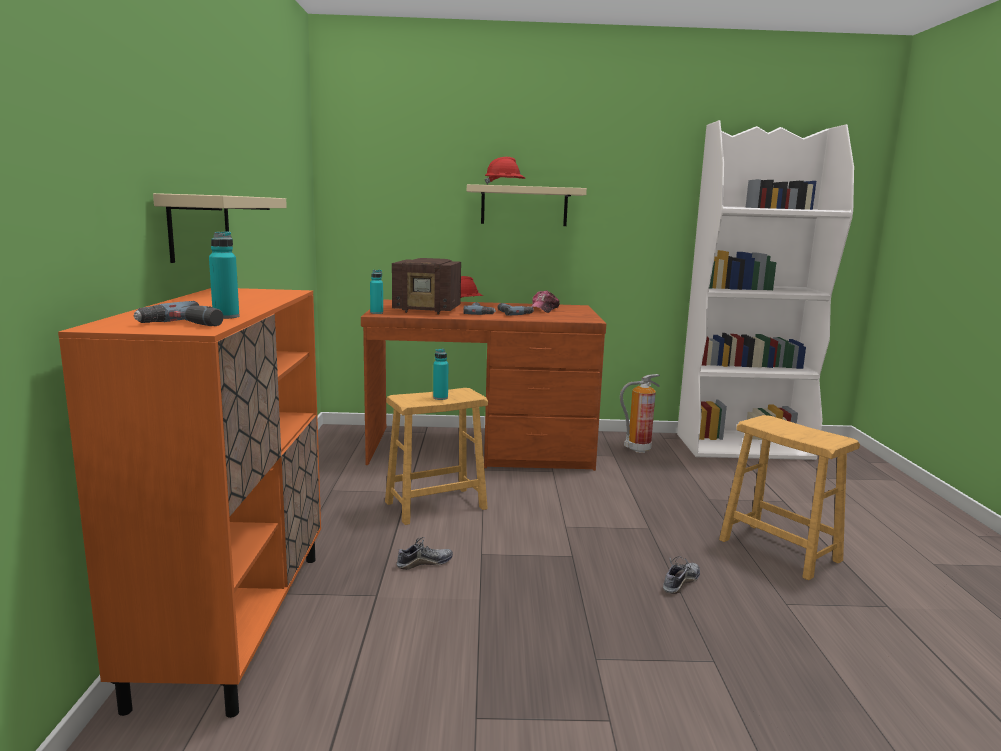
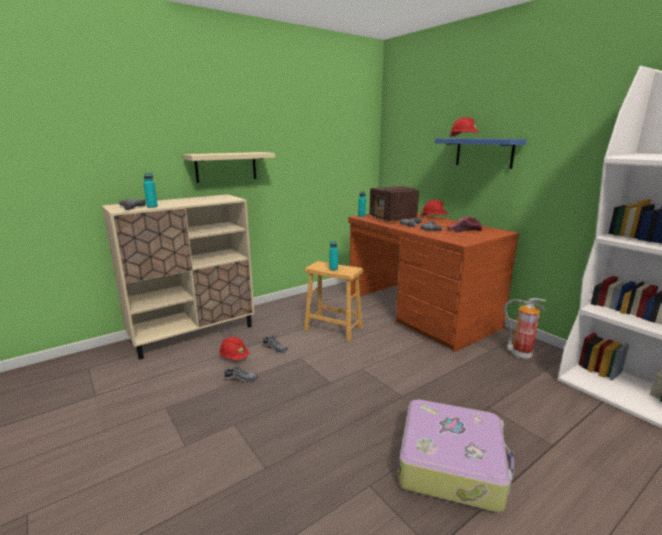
camera: 55 degrees right, 5 degrees up
orange cabinet [58,288,321,718] -> beige cabinet [102,194,254,360]
beige shelf [467,184,587,226] -> blue shelf [435,138,527,169]
shoe [663,557,700,594] -> shoe moved to [224,364,258,383]
brown stool [719,415,860,581] -> suitcase [398,400,514,512]
none -> red hard hat [219,336,249,360]

